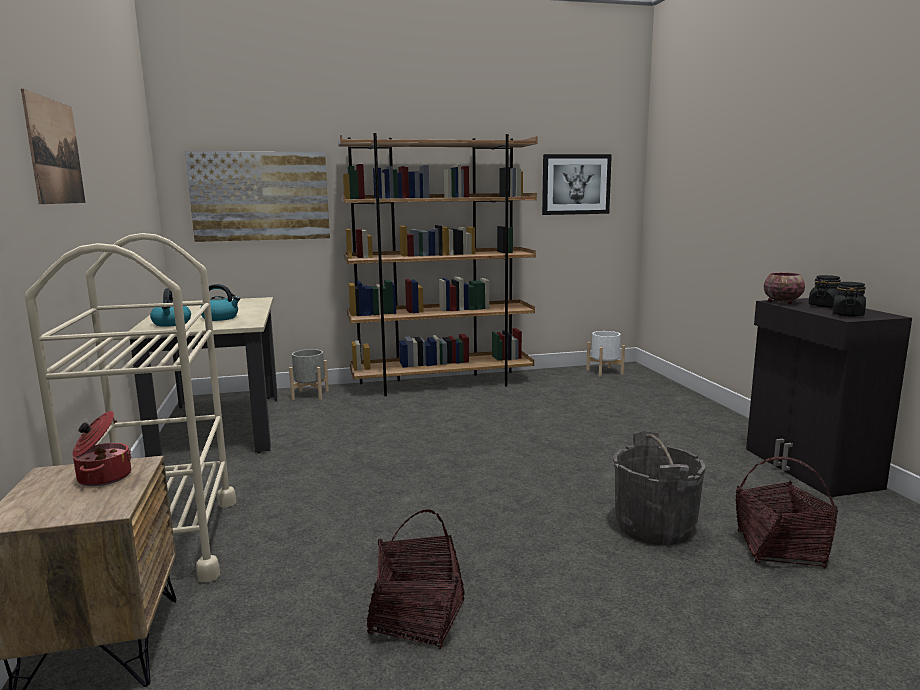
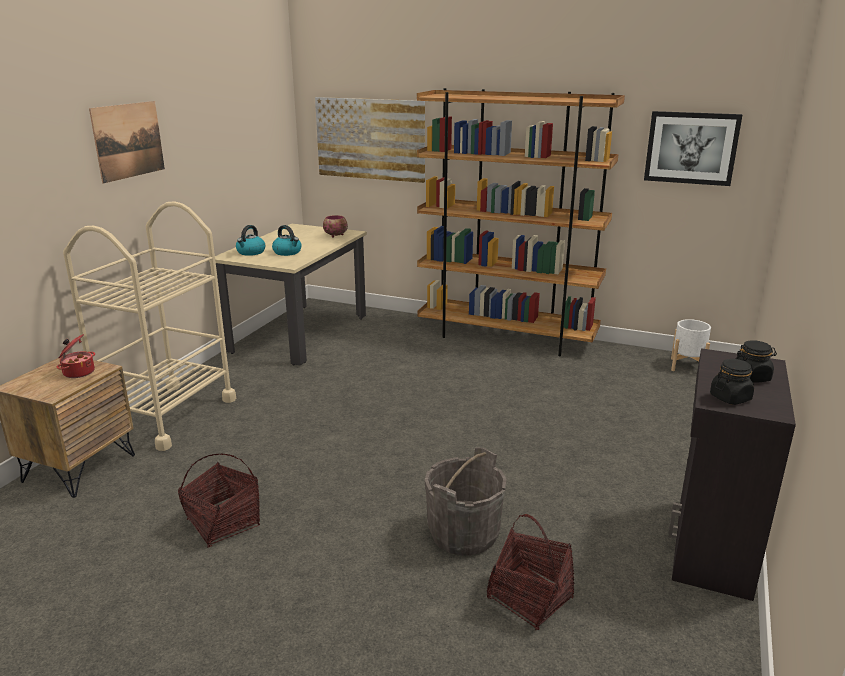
camera: 35 degrees right, 10 degrees up
grey planter [289,349,329,400] -> none
bowl [764,272,805,304] -> bowl moved to [323,215,348,238]

